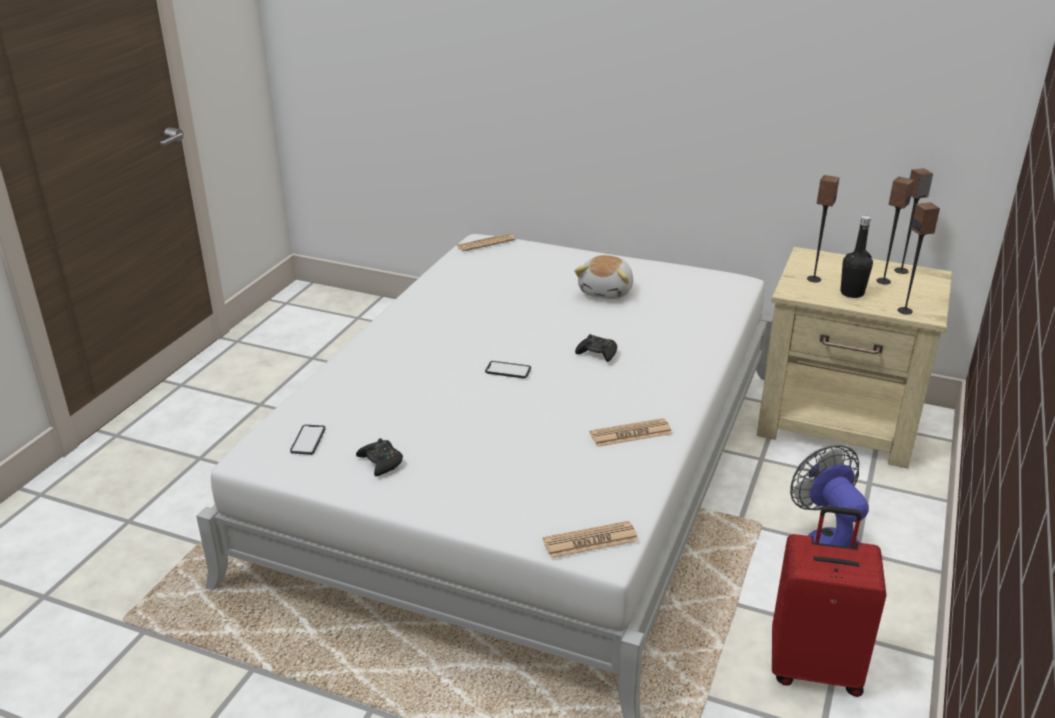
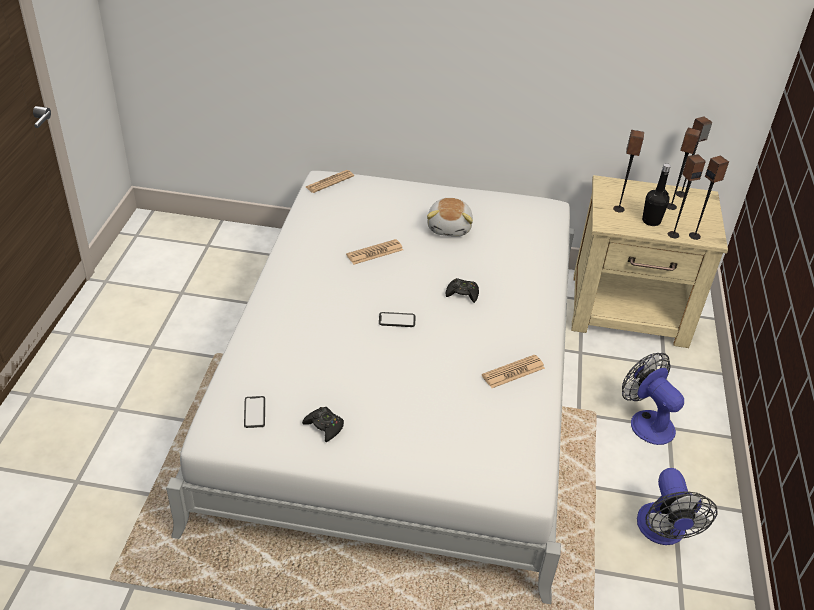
camera: 15 degrees left, 10 degrees up
newspaper [543,521,638,558] -> newspaper moved to [346,239,403,265]
red suitcase [772,506,887,697] -> fan [637,468,718,545]
none -> speaker [668,154,706,238]

